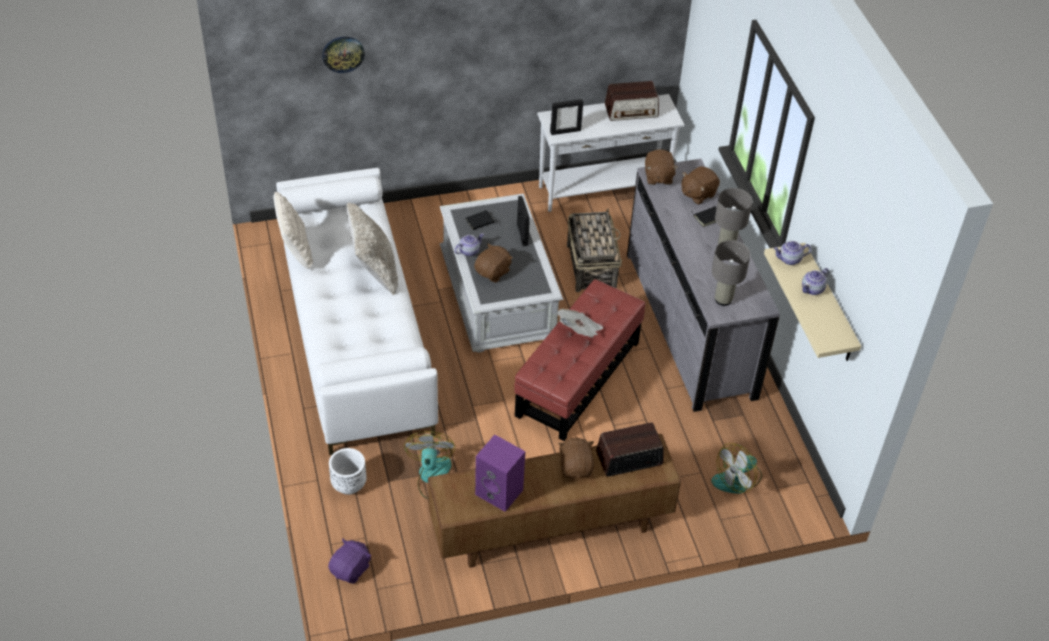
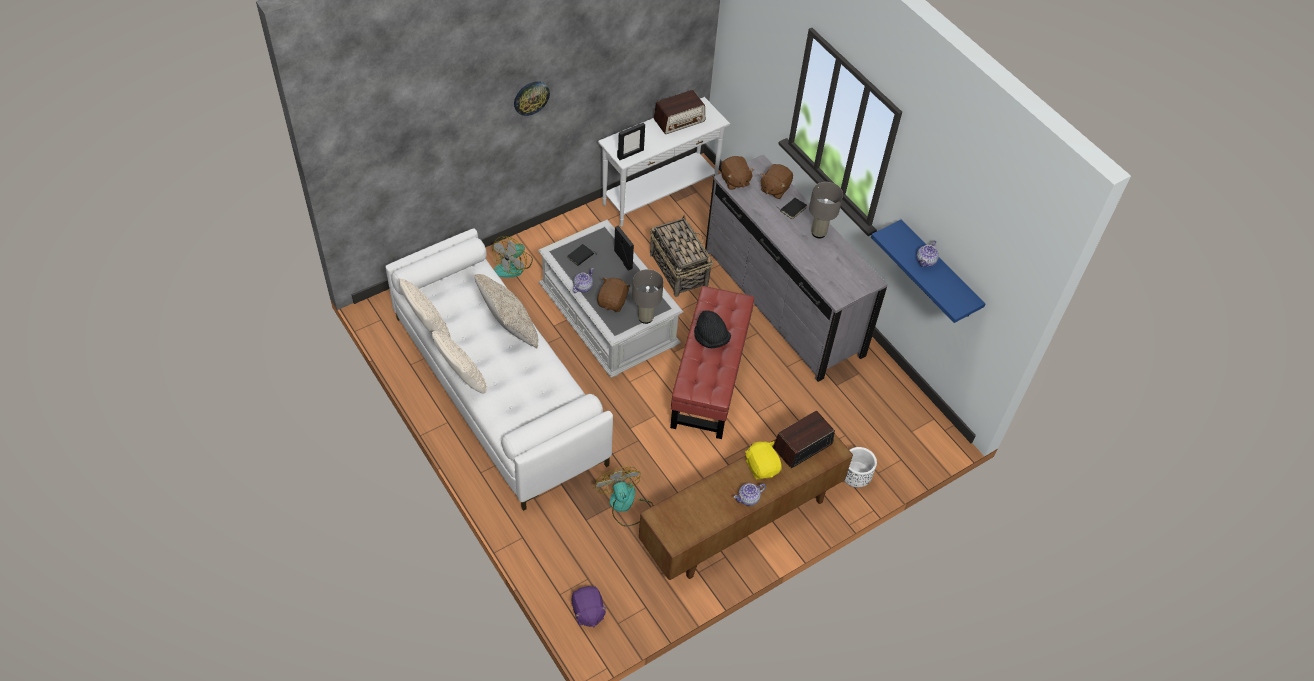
camera: 20 degrees left, 5 degrees up
wall clock [322,37,365,73] -> wall clock moved to [514,81,550,116]
purple plush toy [328,538,371,584] -> purple plush toy turned 150 degrees clockwise [571,586,607,627]
white planter [329,448,366,495] -> white planter moved to [844,447,877,488]
purple speaker [475,434,525,512] -> none
newspaper [558,309,603,338] -> black hat [694,310,731,348]
brown plush toy [558,438,594,478] -> yellow plush toy [745,441,782,479]
fan [711,443,762,494] -> fan moved to [492,236,533,277]
grey table lamp [712,240,750,306] -> grey table lamp moved to [632,269,663,324]
beige shelf [764,243,861,361] -> blue shelf [871,219,986,323]
teapot [773,241,811,265] -> teapot moved to [734,483,766,506]
none -> beige pillow [432,331,487,393]

